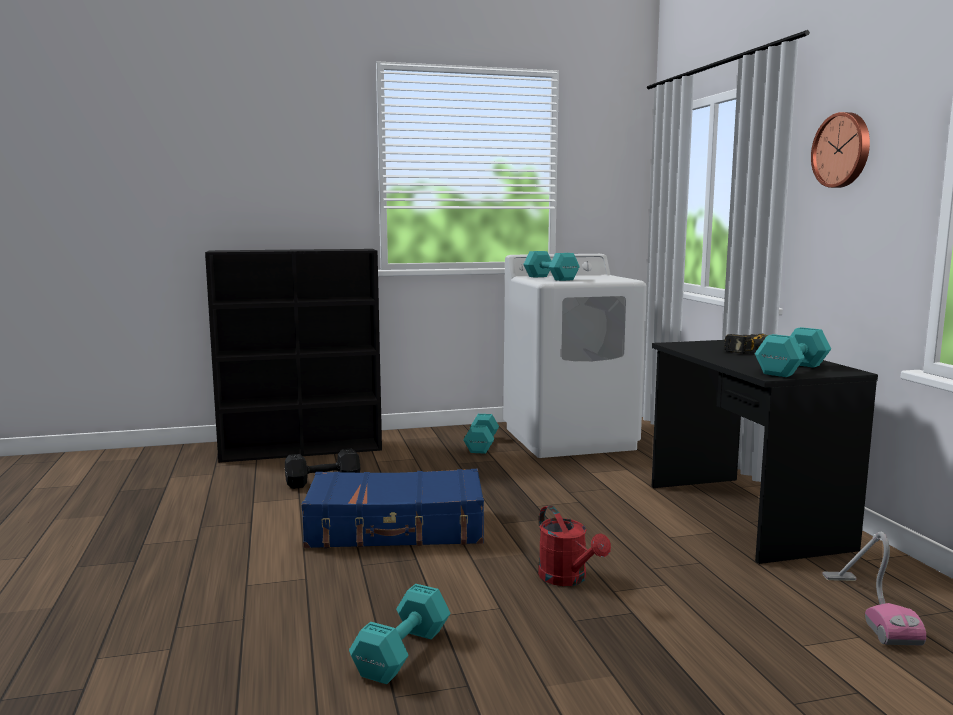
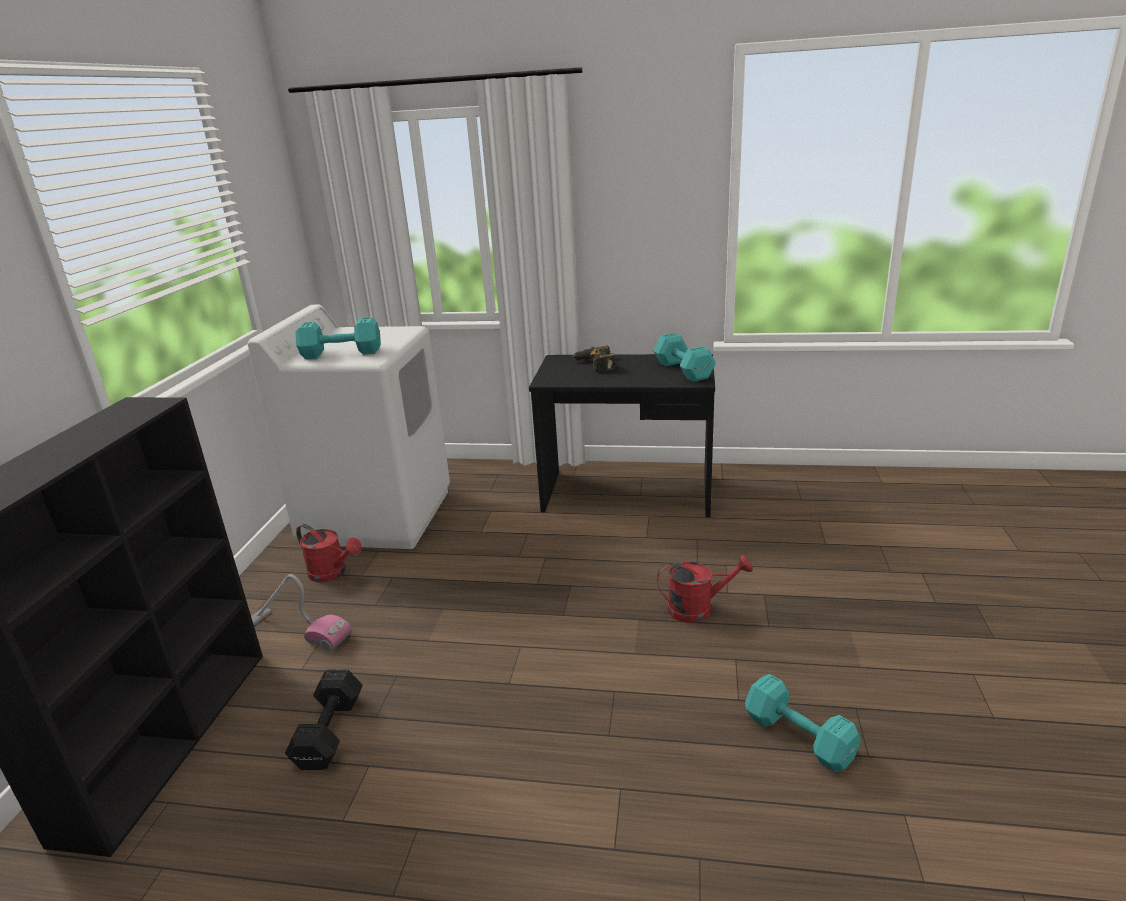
camera: 65 degrees left, 15 degrees up
blue suitcase [301,469,484,548] -> none
turquoise dumbbell [464,414,499,454] -> red watering can [296,524,362,582]
wall clock [811,112,870,188] -> none
vacuum cleaner [823,532,926,646] -> vacuum cleaner moved to [251,574,352,651]

